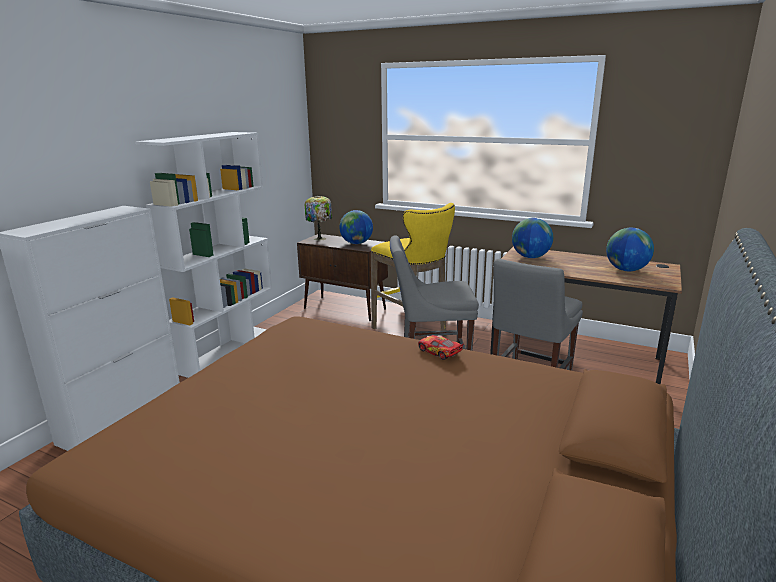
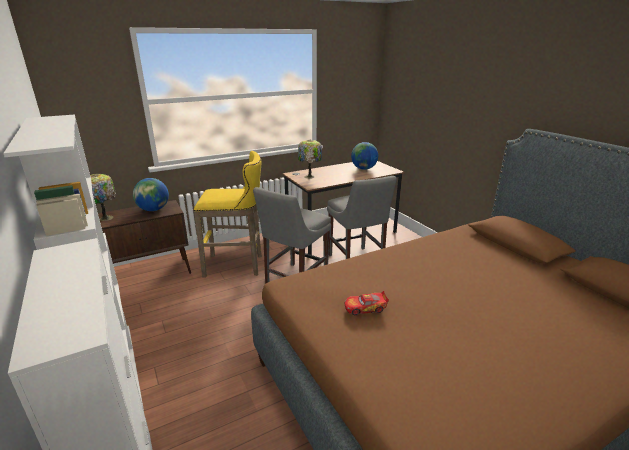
camera: 55 degrees left, 5 degrees up
toy car [418,335,464,360] -> toy car moved to [345,291,389,315]
globe [512,218,553,258] -> table lamp [298,140,322,179]

